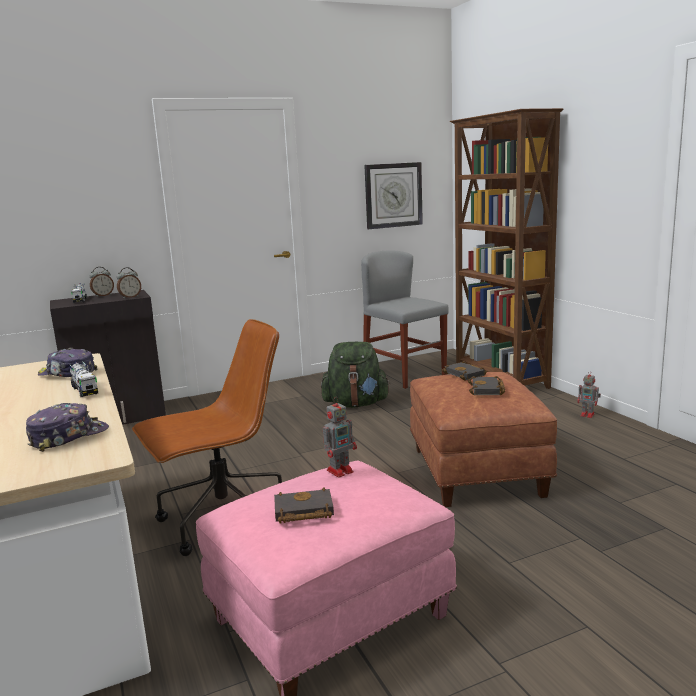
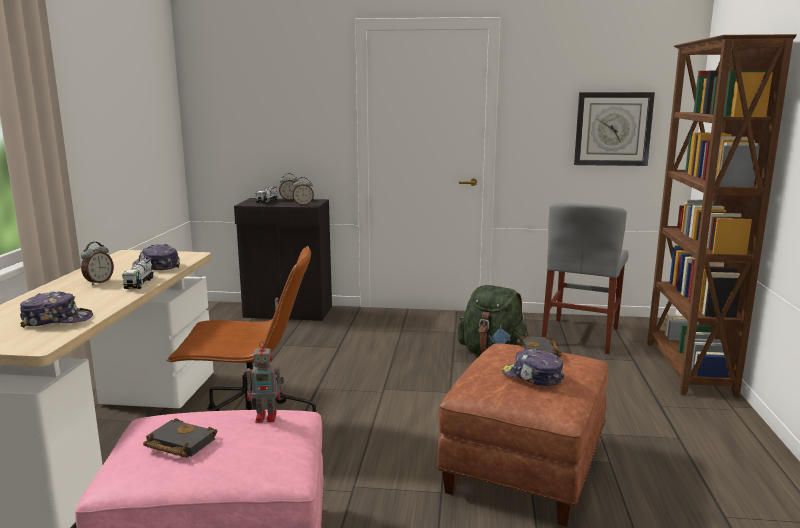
camera: 30 degrees right, 0 degrees up
grey chair [361,250,449,389] -> grey chair turned 150 degrees counterclockwise [542,202,629,354]
black book [468,376,505,395] -> cap [502,349,565,386]
toy robot [577,370,601,418] -> none
none -> alarm clock [81,242,114,285]

